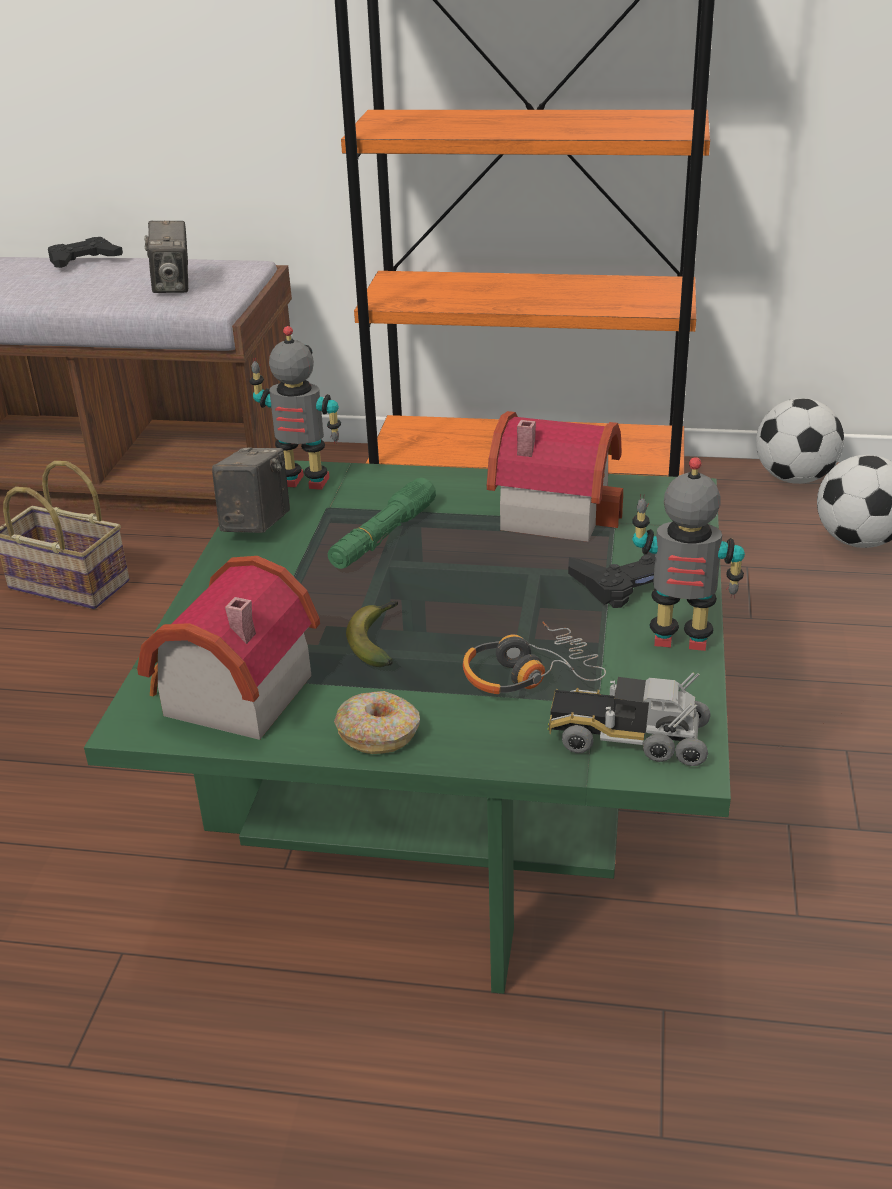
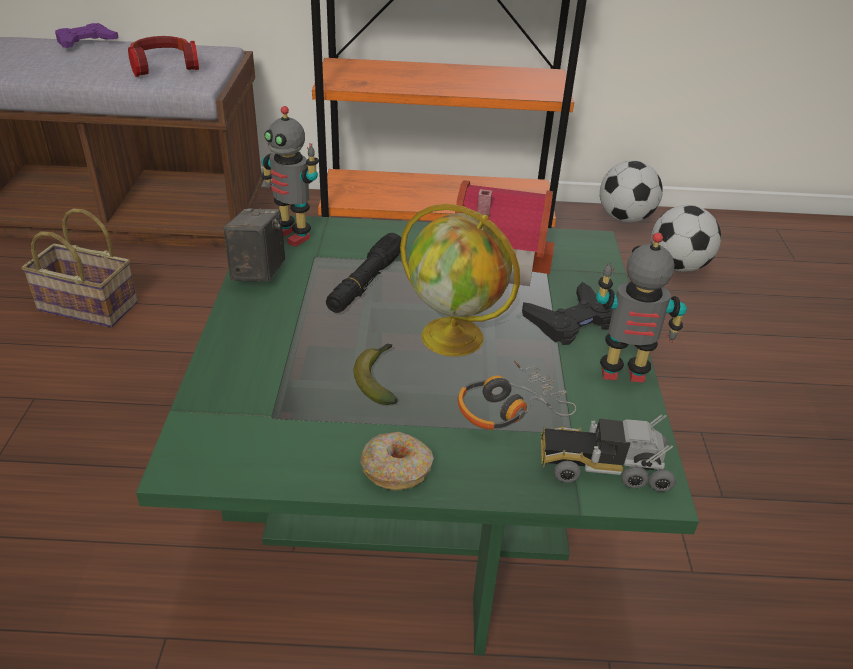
camera: 10 degrees left, 5 degrees up
black game controller [48,237,123,268] -> purple game controller [55,23,118,48]
toy house [137,556,320,740] -> none
camera [144,221,188,293] -> headphones [128,36,199,77]
toy robot [249,326,341,490] -> toy robot turned 150 degrees counterclockwise [261,106,319,247]
green flashlight [328,478,436,569] -> black flashlight [326,233,401,313]
none -> globe [400,204,520,357]

